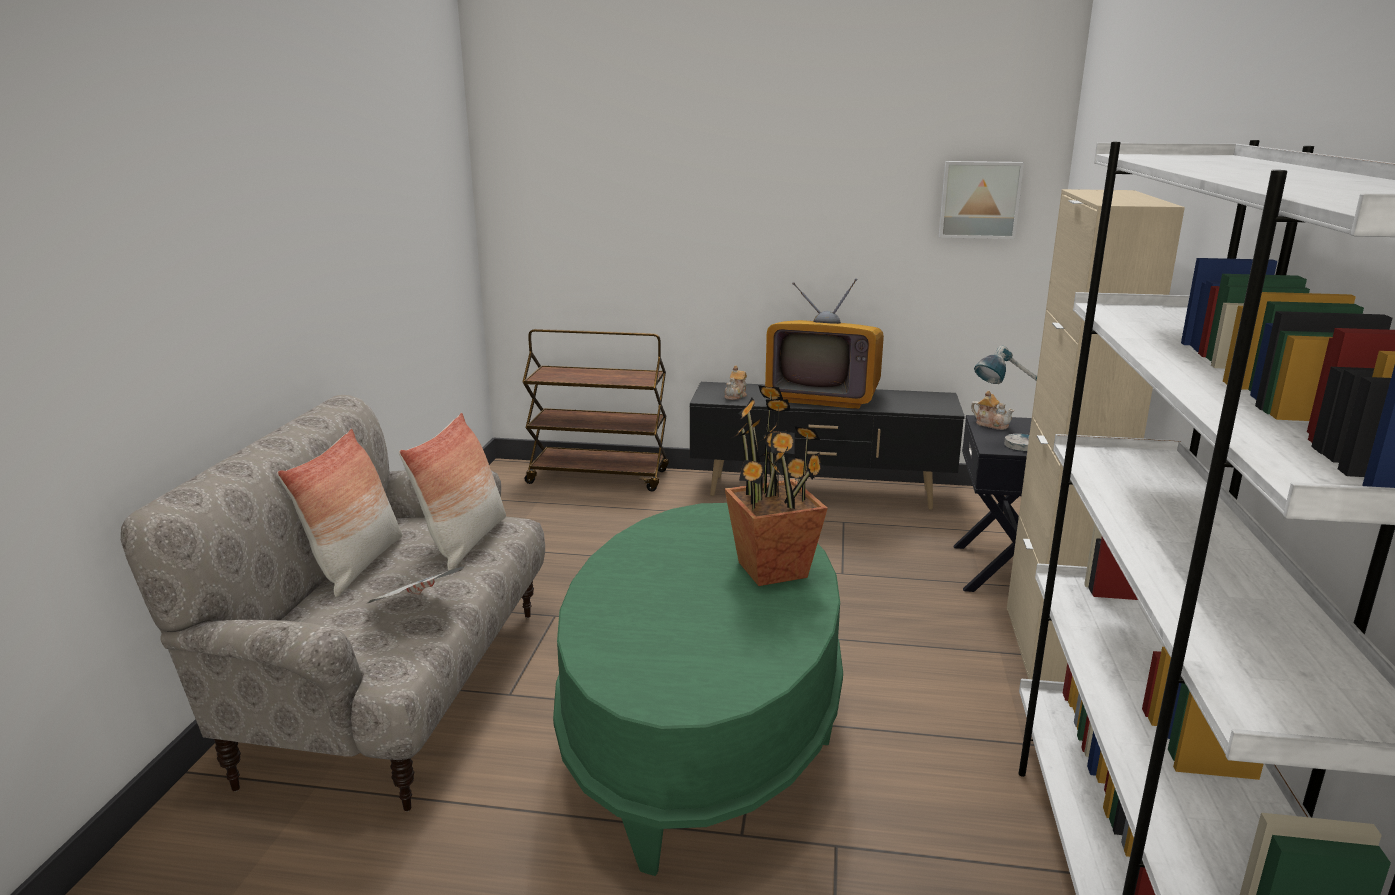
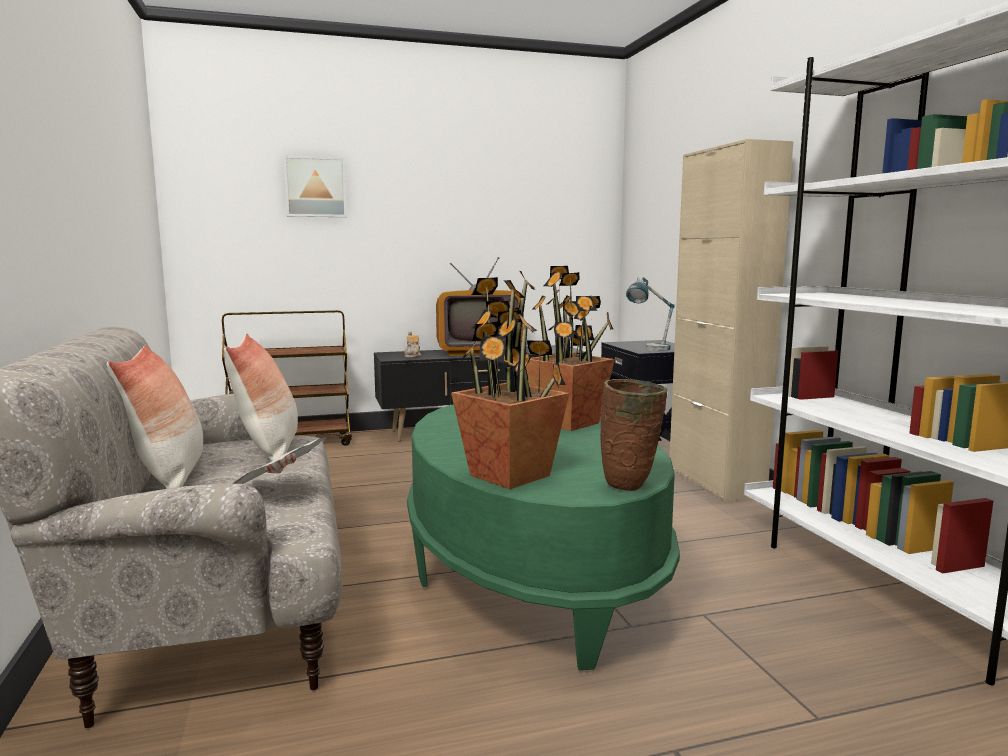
camera: 25 degrees left, 10 degrees down
picture [939,161,1024,239] -> picture moved to [284,156,347,217]
teapot [971,390,1014,430] -> none
none -> potted plant [451,271,570,489]
none -> brown vase [600,379,667,491]

